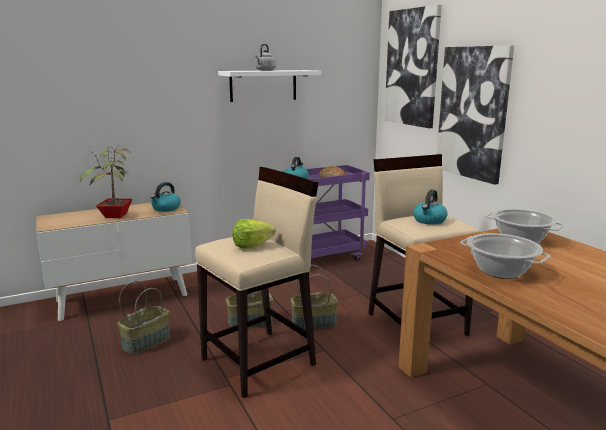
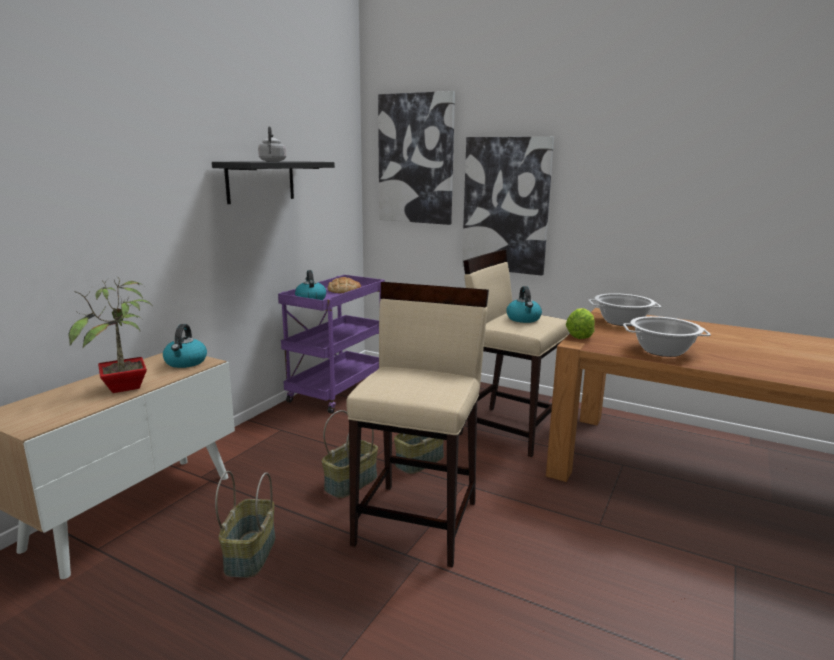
camera: 35 degrees left, 0 degrees up
white shelf [218,70,321,102] -> black shelf [212,161,335,204]
lettuce [232,219,275,249] -> lettuce moved to [566,308,595,339]

